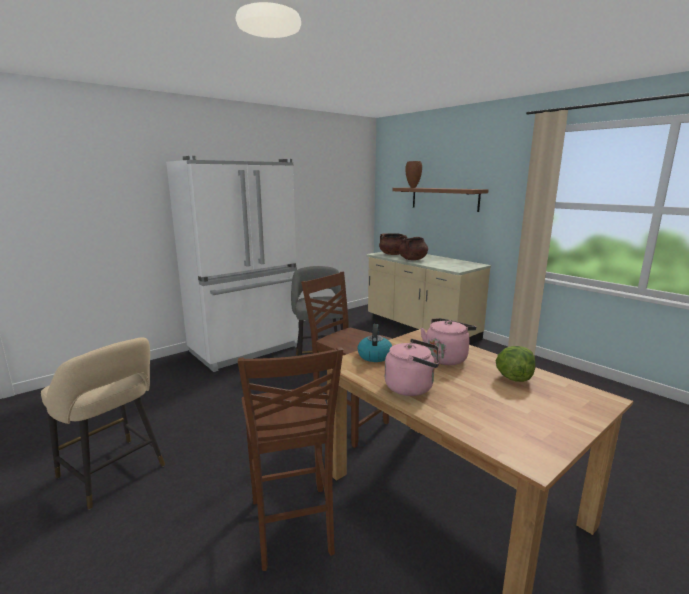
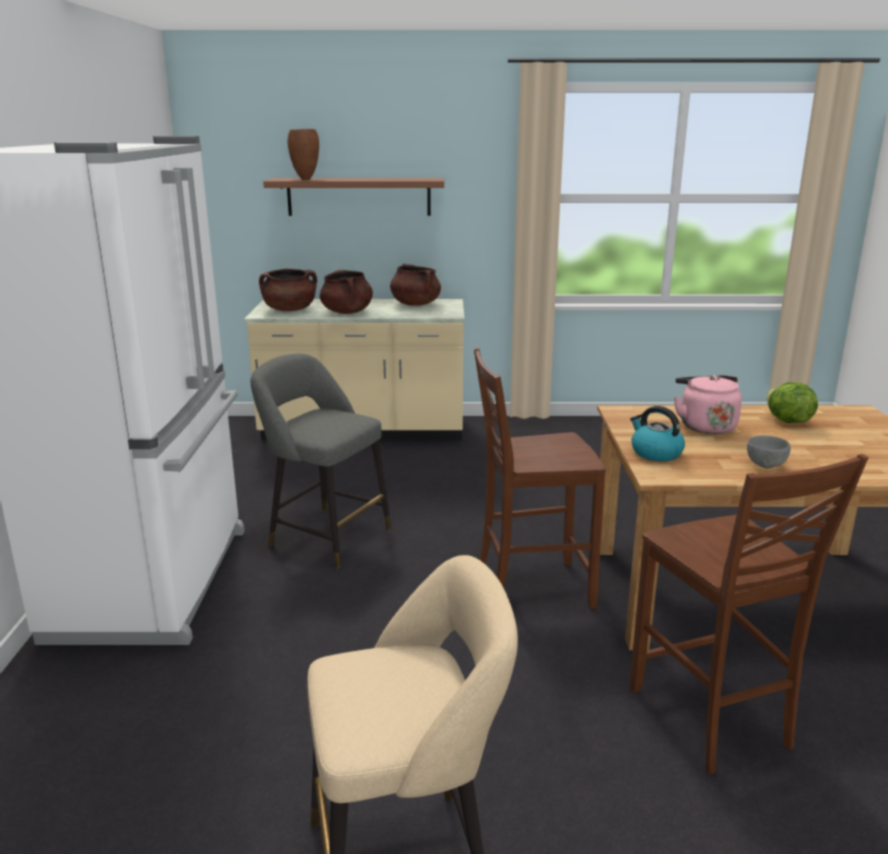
camera: 50 degrees left, 5 degrees up
brown chair [238,347,343,571] -> brown chair turned 45 degrees clockwise [630,454,869,774]
pink kettle [385,339,439,396] -> grey bowl [747,435,791,468]
none -> brown cooking pot [390,264,441,306]

